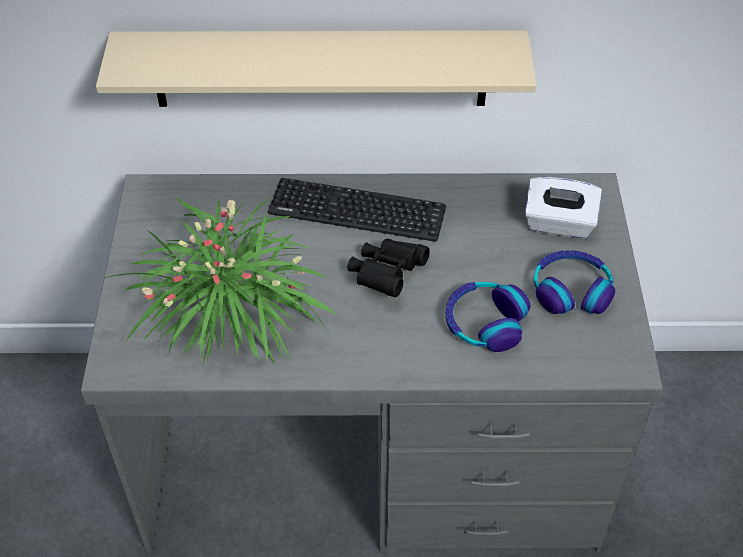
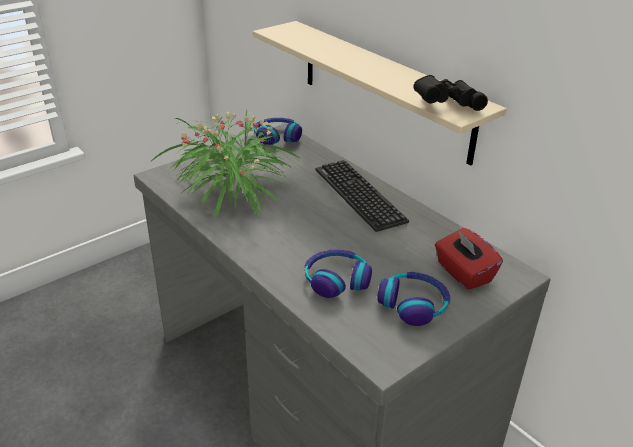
camera: 50 degrees right, 15 degrees down
black binoculars [347,239,430,297] -> black binoculars moved to [413,75,488,111]
white tissue box [525,177,602,239] -> red tissue box [435,228,503,290]
none -> headphones [254,118,302,145]

